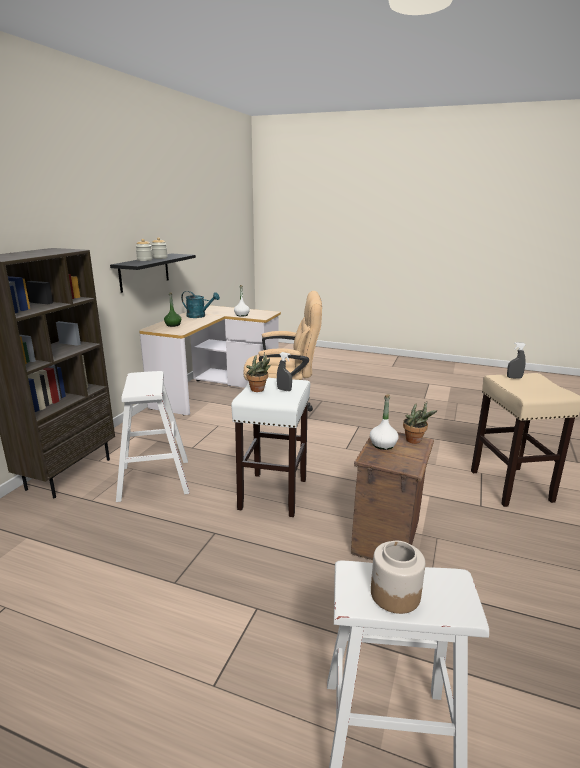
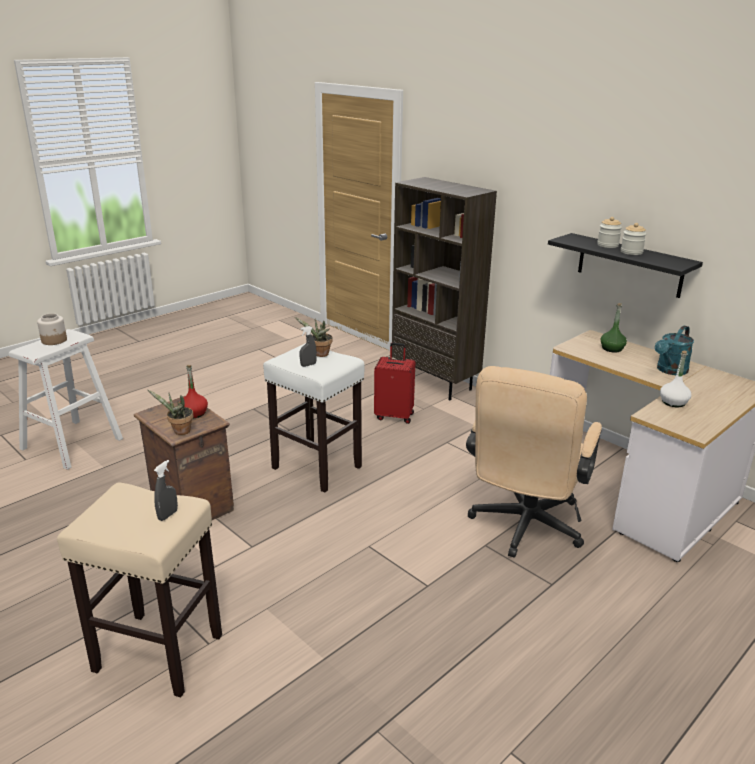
camera: 115 degrees right, 5 degrees up
white stool [116,371,190,502] -> red suitcase [374,343,415,424]
white bottle [370,394,399,450] -> red bottle [184,365,208,418]

